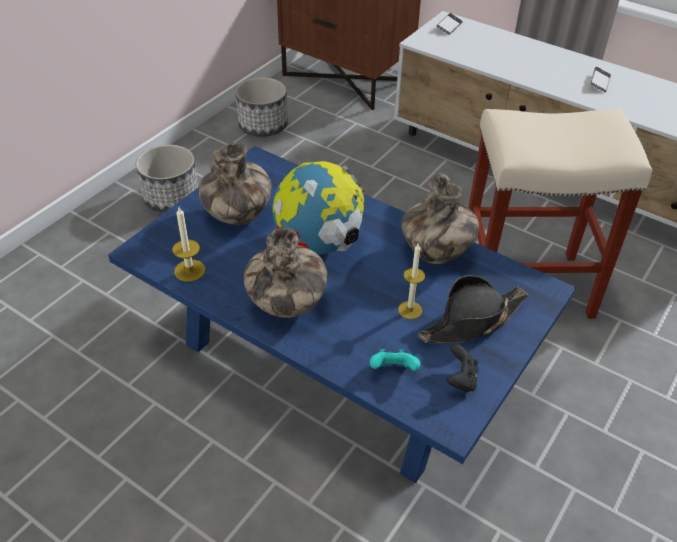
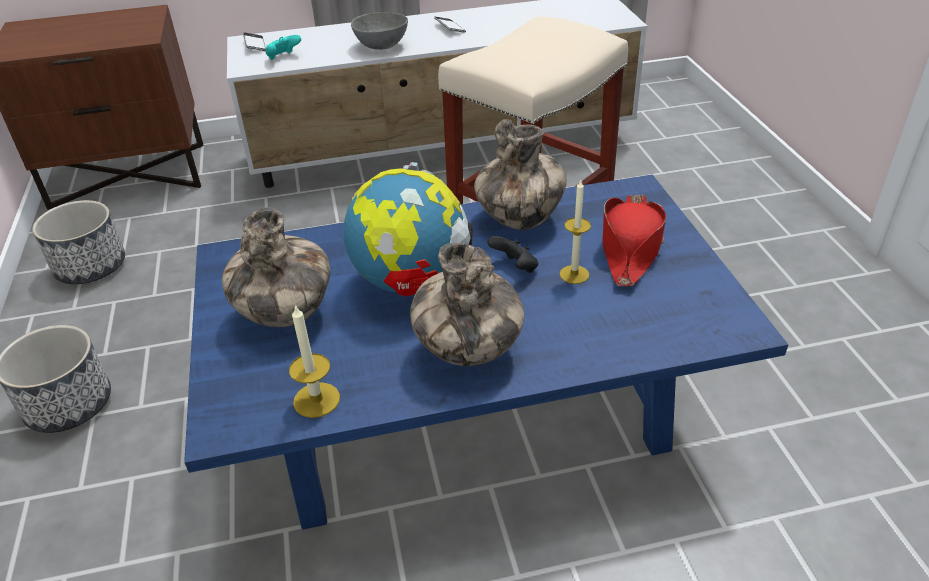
camera: 45 degrees left, 5 degrees down
turquoise game controller [370,349,420,371] -> turquoise game controller moved to [266,35,301,60]
black hat [418,275,528,343] -> red hat [603,194,666,287]
black game controller [446,344,478,393] -> black game controller moved to [488,236,538,273]
none -> grey bowl [351,12,408,50]

